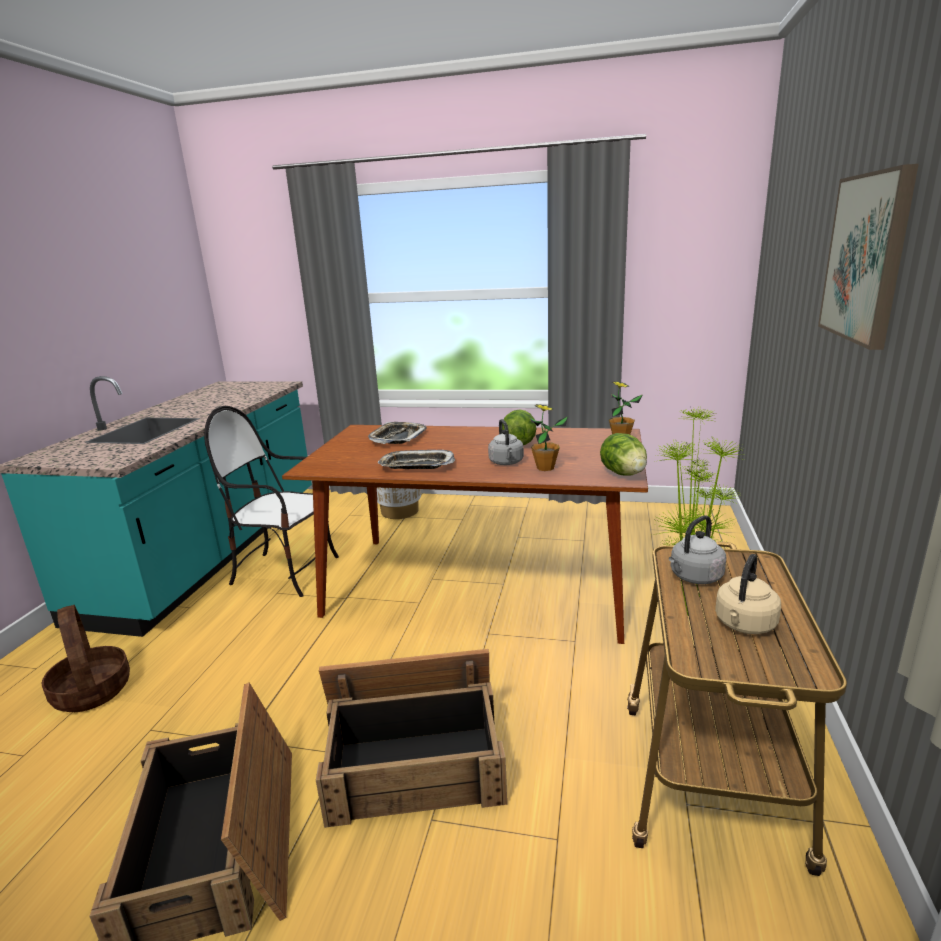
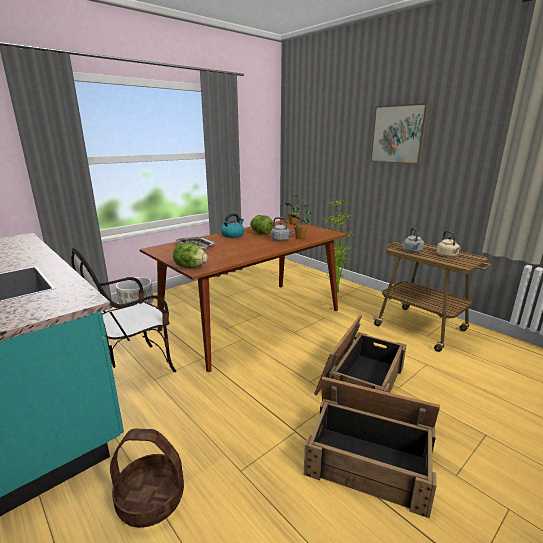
camera: 55 degrees left, 0 degrees up
tray [378,450,455,469] -> none
lettuce [600,433,647,476] -> lettuce moved to [173,243,208,268]
none -> kettle [221,213,244,238]

